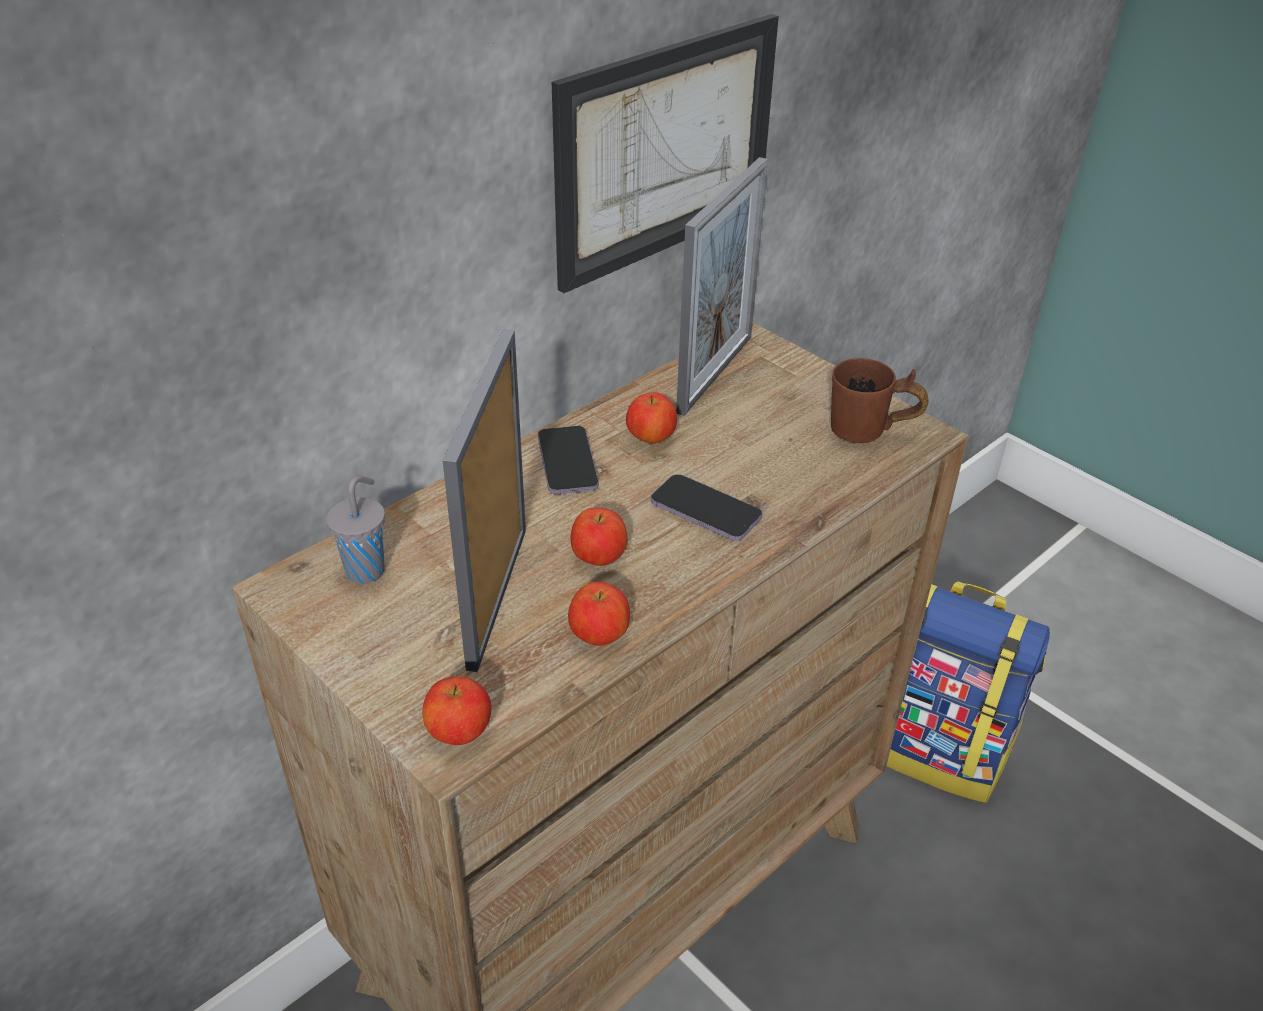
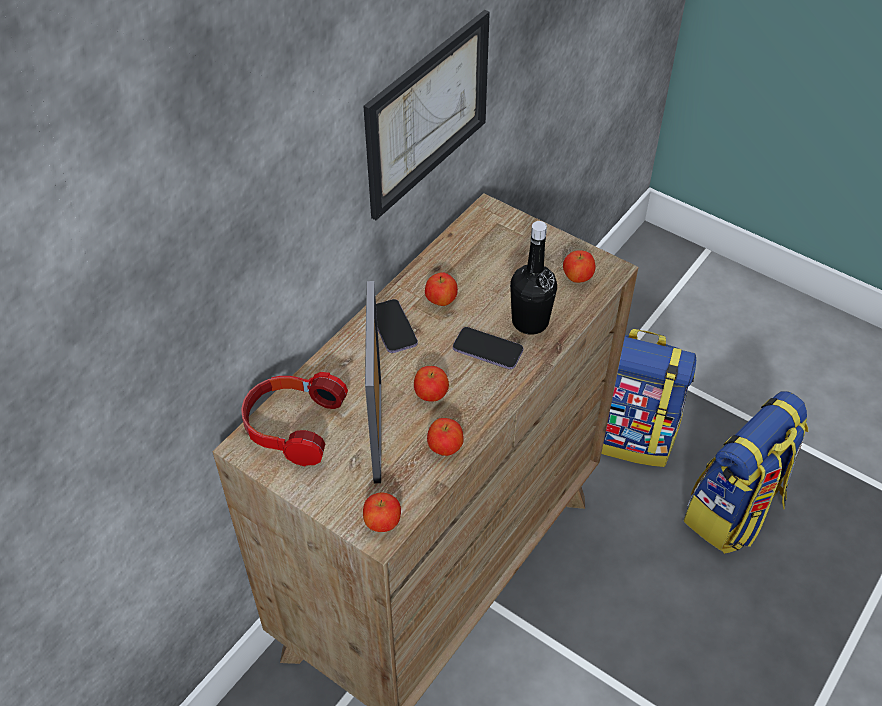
camera: 10 degrees left, 10 degrees up
grey cup [326,475,385,583] -> headphones [241,372,348,466]
picture frame [676,157,768,416] -> none
brown mug [831,358,929,443] -> apple [563,250,595,283]
none -> black bottle [510,221,557,334]
none -> backpack [684,391,808,554]

